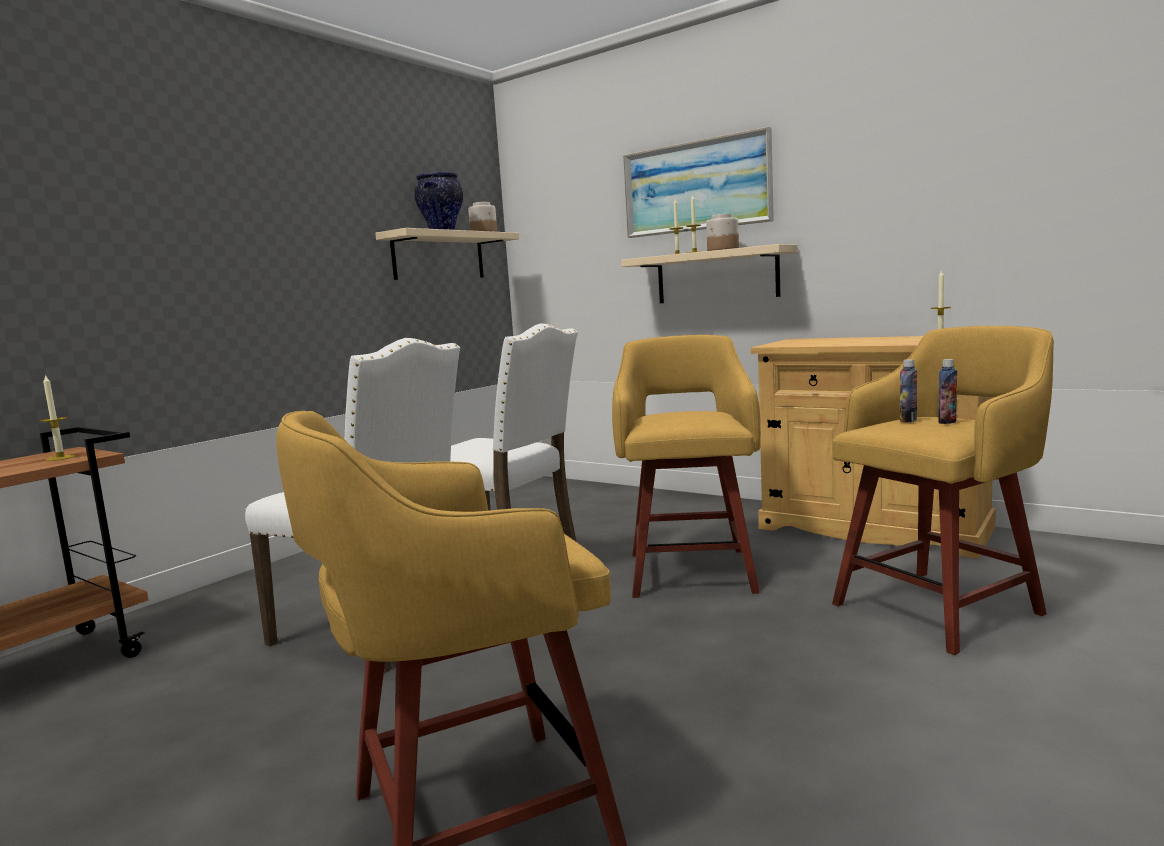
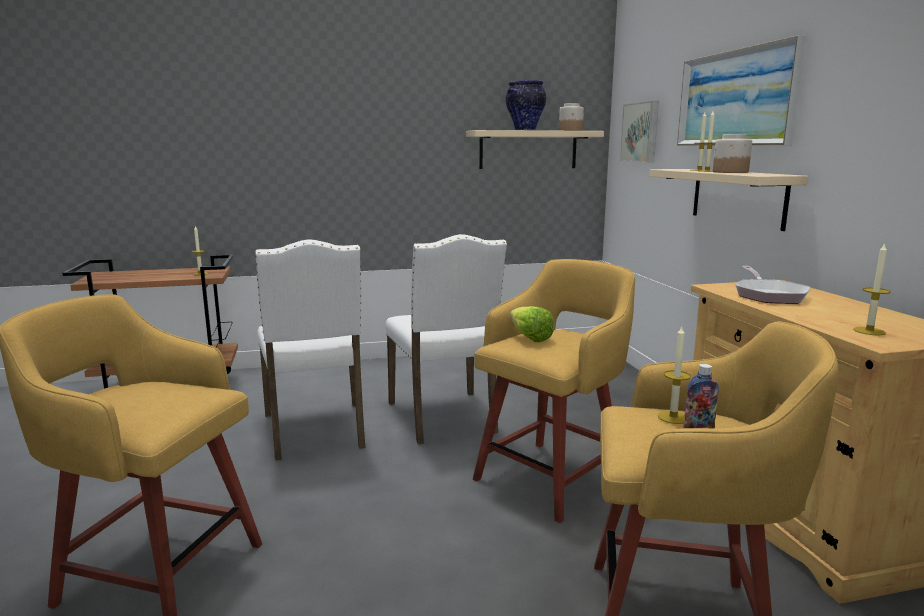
camera: 40 degrees right, 5 degrees up
bottle [900,359,917,423] -> candle [658,327,691,424]
none -> lettuce [510,306,554,342]
none -> picture [620,101,659,163]
none -> frying pan [736,266,810,304]

